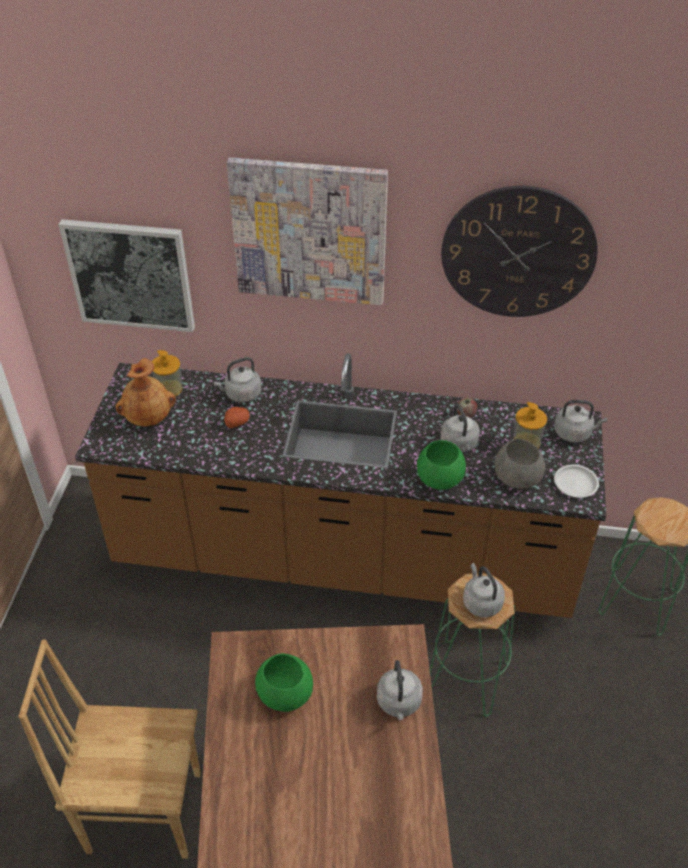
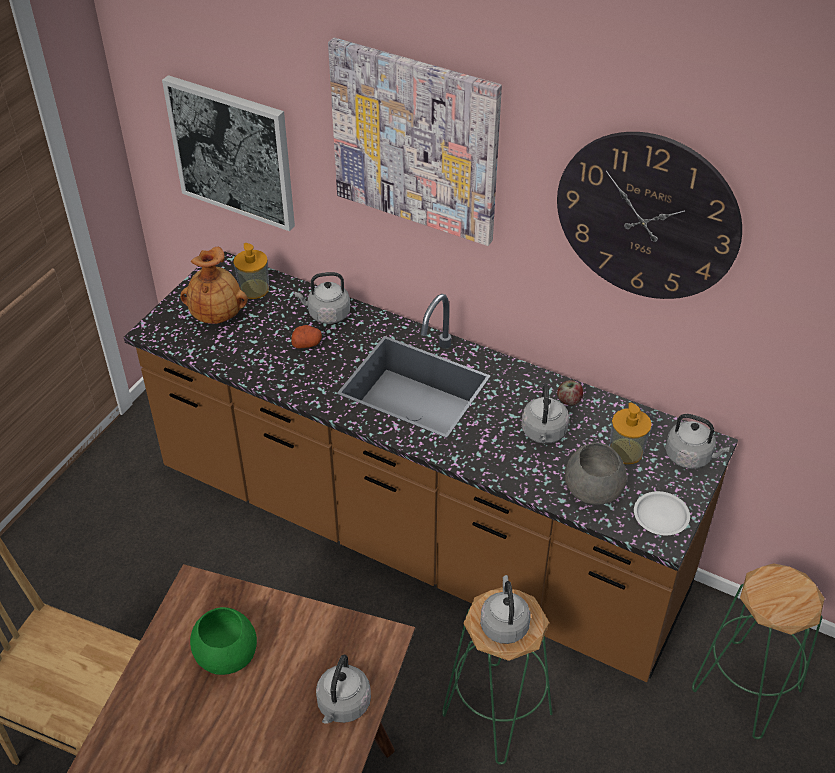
camera: 20 degrees right, 0 degrees up
green bowl [417,440,466,490] -> none

